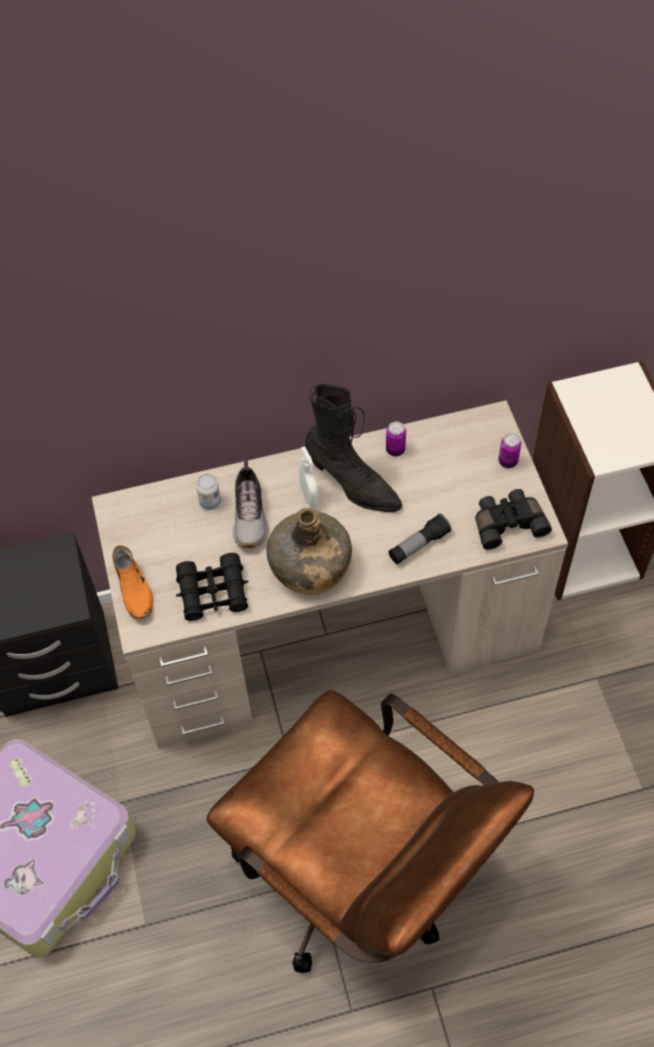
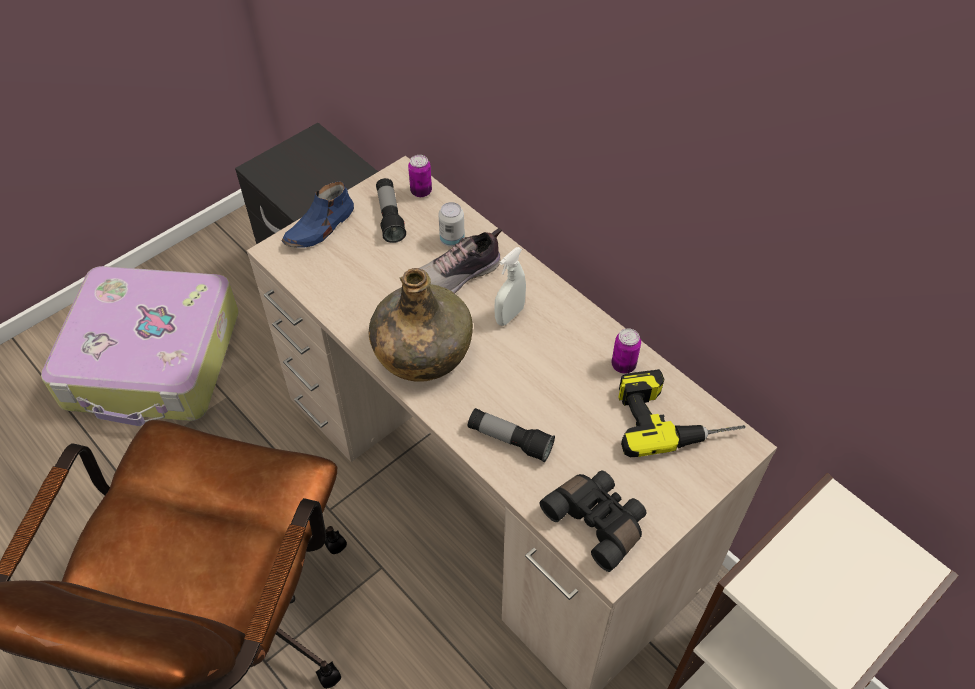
camera: 60 degrees right, 5 degrees down
orange shoe [112,546,153,620] -> blue shoe [281,181,354,247]
black binoculars [176,553,248,621] -> none
black boot [305,384,402,512] -> none
can [499,433,521,468] -> can moved to [408,155,432,197]
none -> flashlight [376,178,406,243]
none -> power drill [618,369,746,457]

